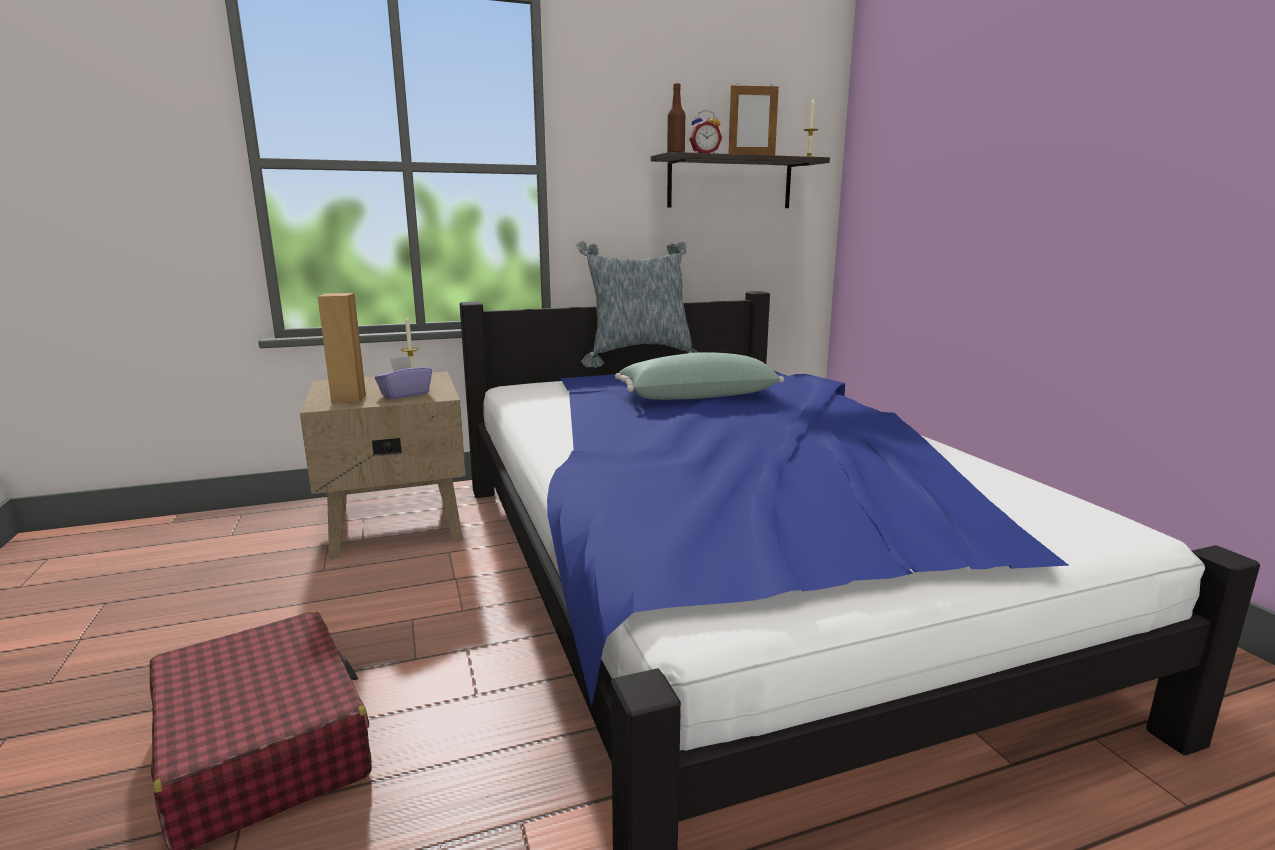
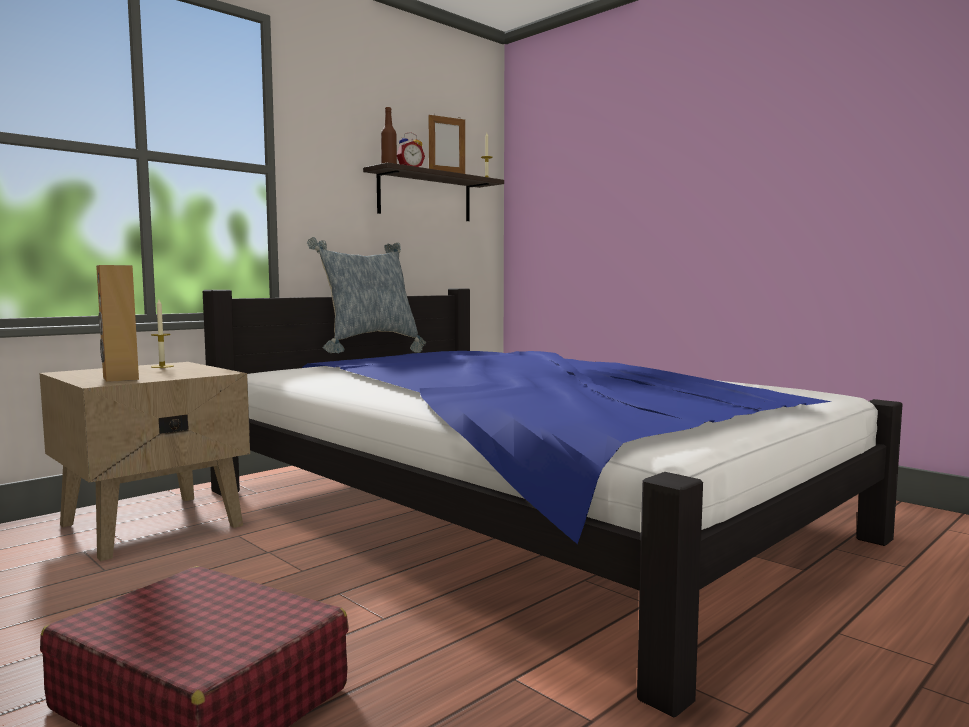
camera: 25 degrees left, 10 degrees down
purple tissue box [375,356,432,399] -> none
green pillow [615,352,784,400] -> none

